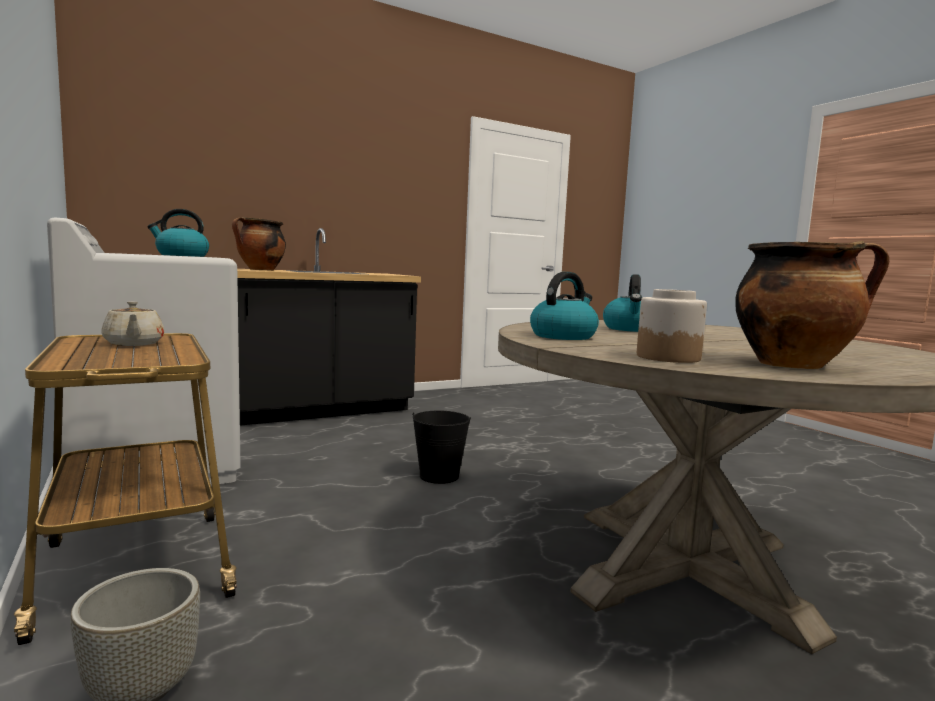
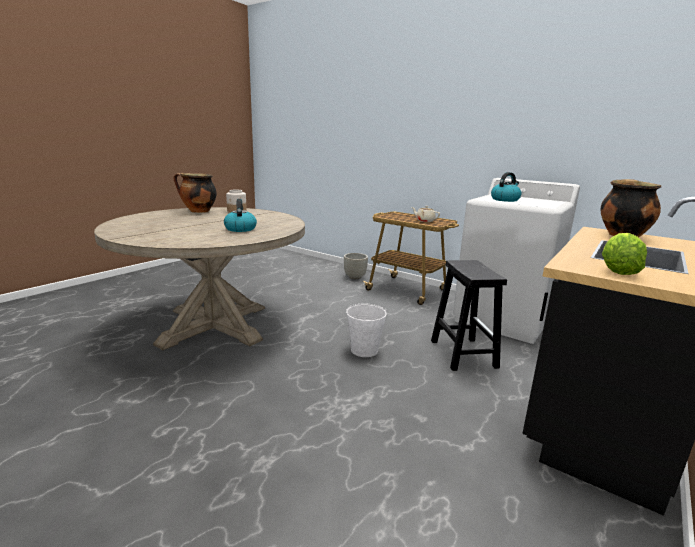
camera: 155 degrees right, 10 degrees up
black bucket [412,411,471,484] -> white bucket [346,304,387,357]
kettle [530,272,599,340] -> none
none -> black stool [431,260,507,371]
none -> lettuce [602,233,647,275]

